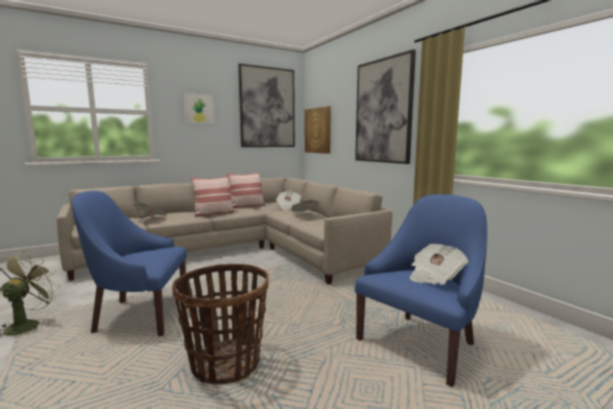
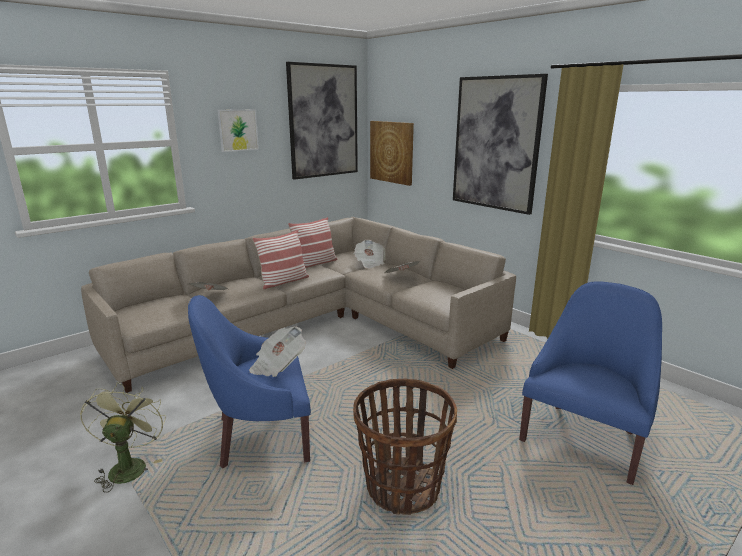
camera: 10 degrees left, 10 degrees up
newspaper [410,244,468,285] -> newspaper moved to [249,327,306,377]

